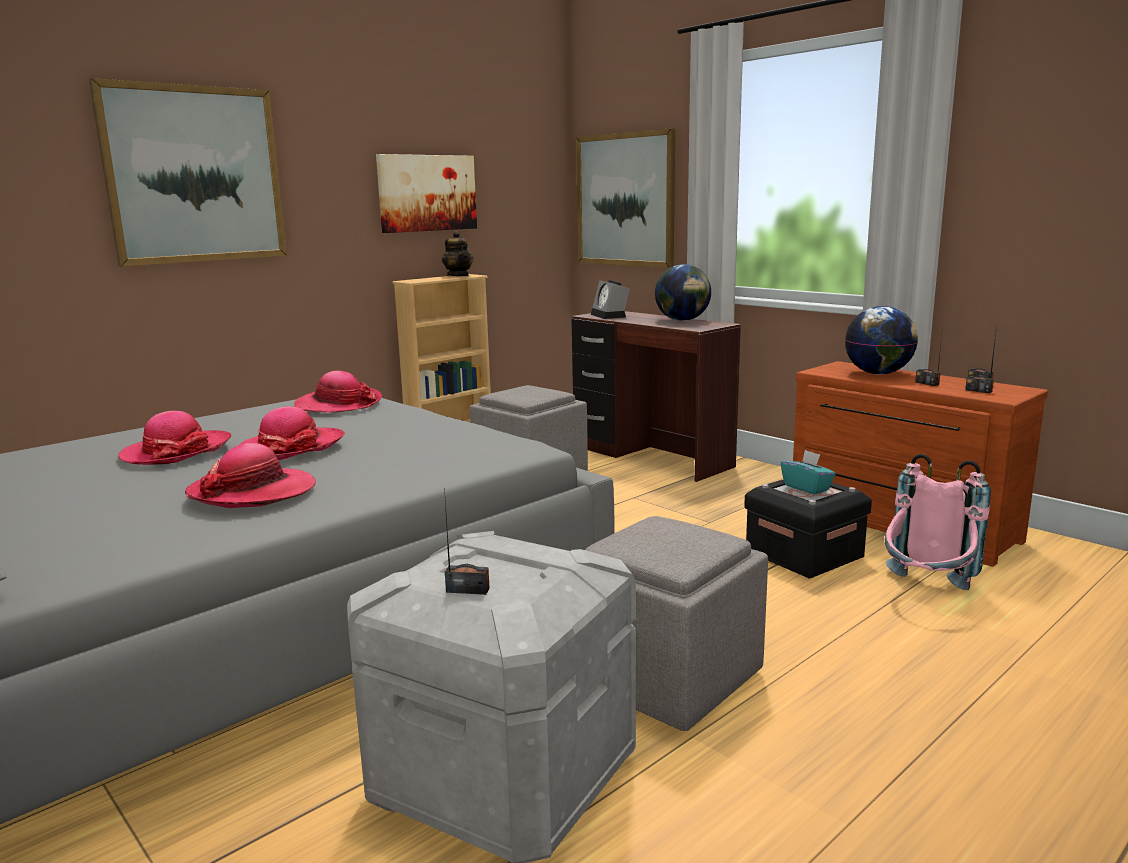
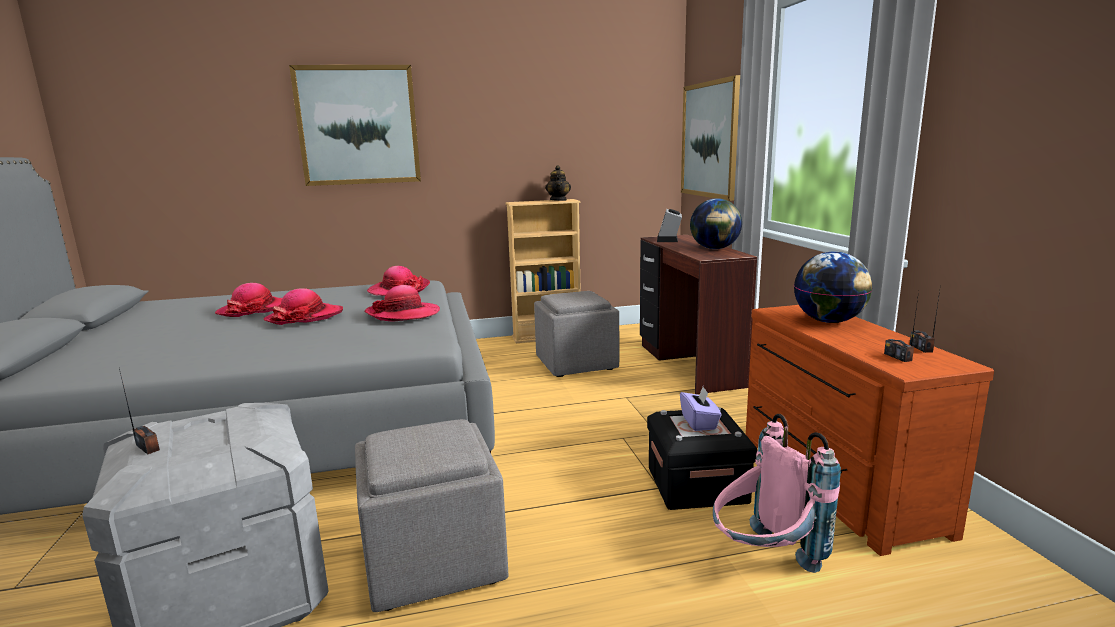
camera: 30 degrees right, 0 degrees up
hat [185,443,316,508] -> hat moved to [364,285,440,322]
picture [376,154,477,233] -> none
turquoise tissue box [781,450,836,494] -> purple tissue box [680,387,721,431]
radio [915,325,943,386] -> none

